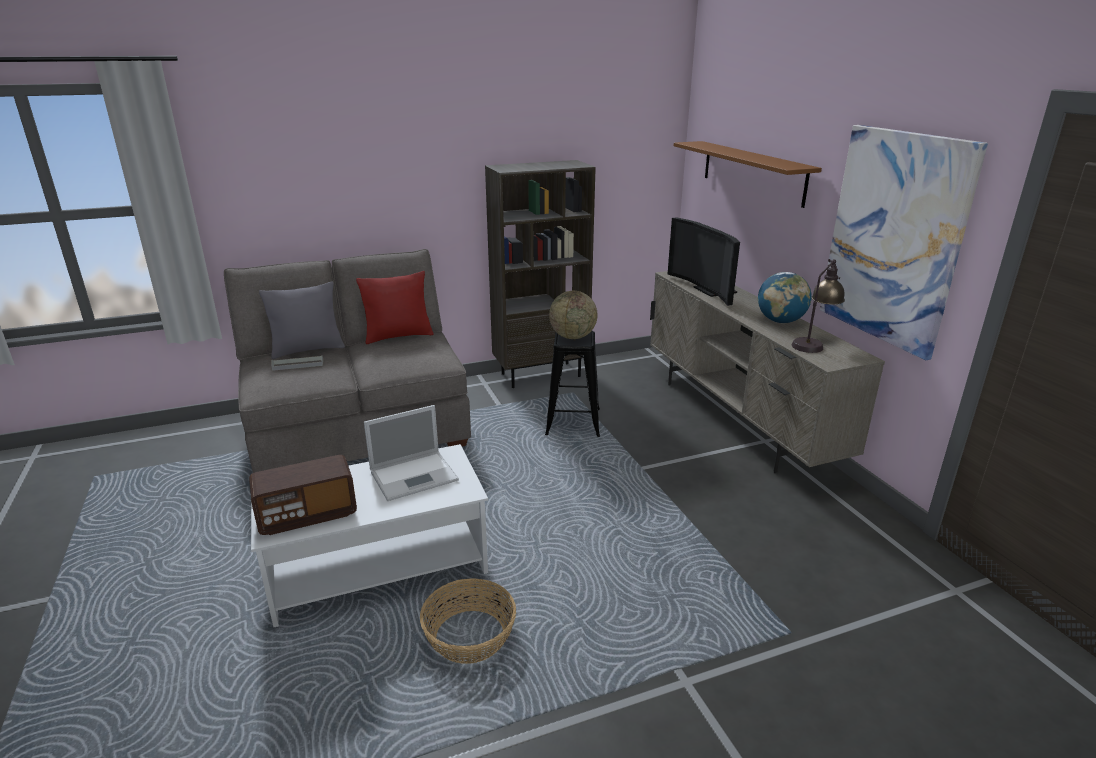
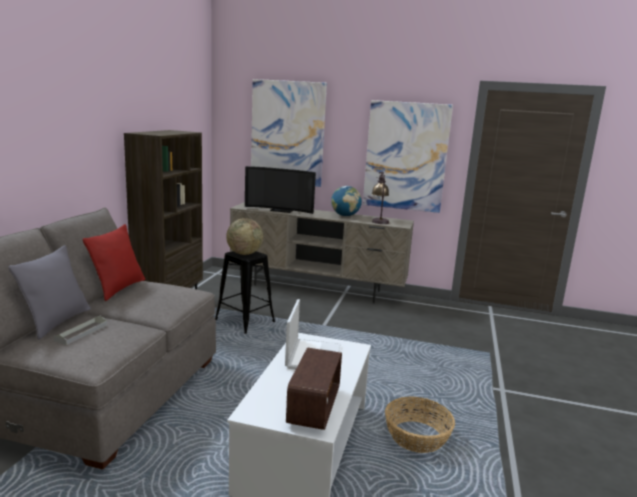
camera: 55 degrees left, 10 degrees down
brown shelf [674,141,822,208] -> picture [251,79,327,187]

